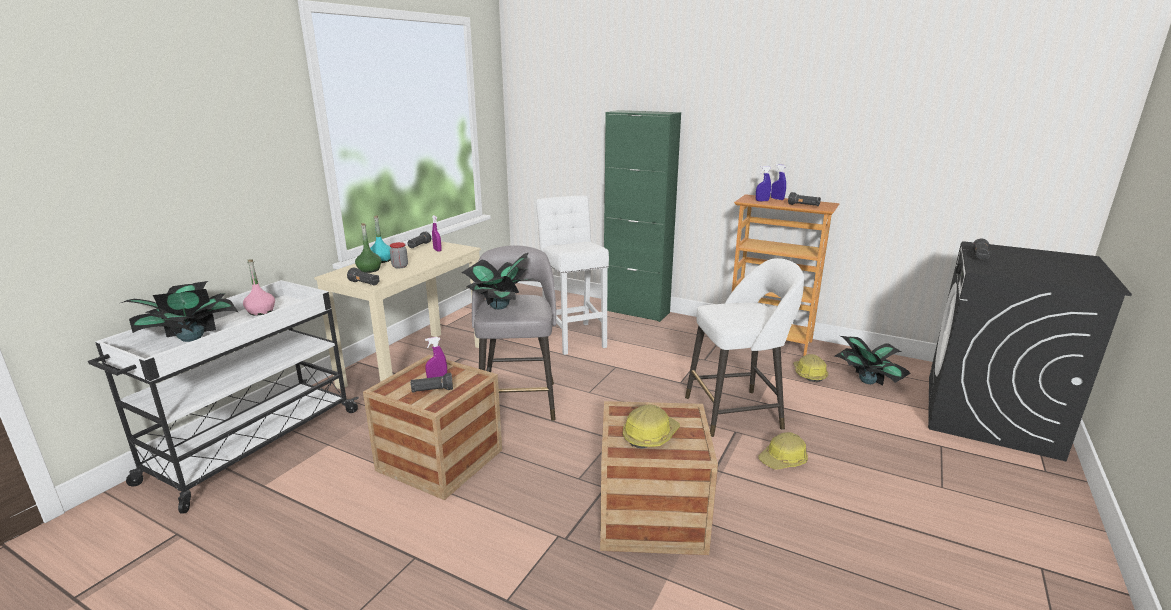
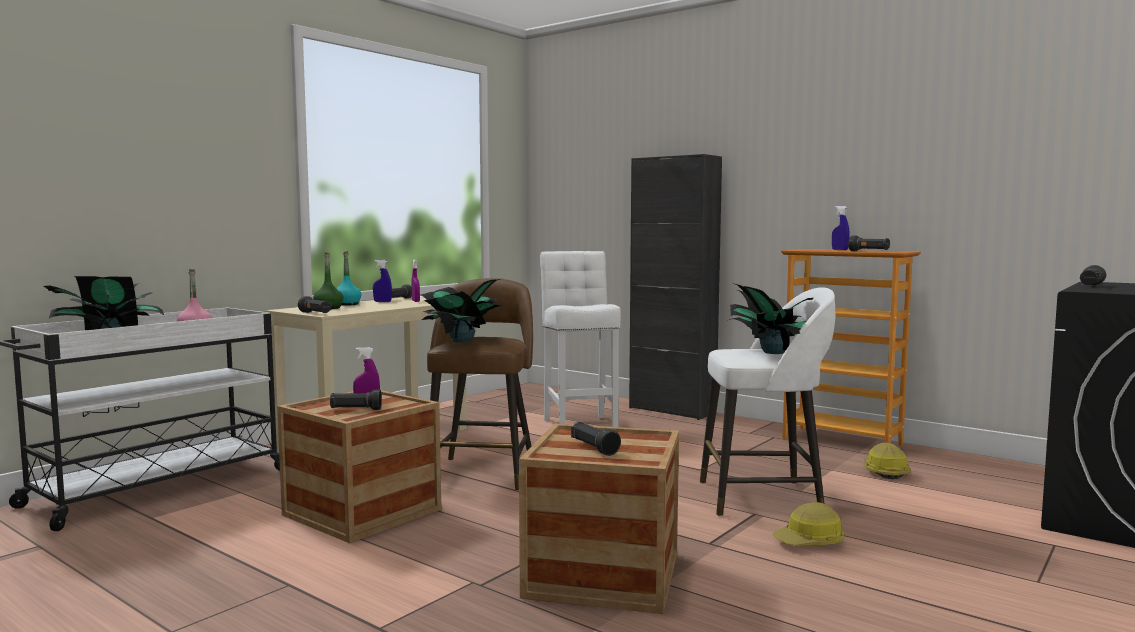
camera: 10 degrees right, 15 degrees down
jar [390,242,408,268] -> none
grey stool [472,245,556,421] -> brown stool [427,278,533,491]
green cabinet [604,110,681,322] -> black cabinet [629,154,722,420]
hard hat [623,404,680,449] -> black flashlight [571,422,621,456]
blue spray bottle [756,166,771,201] -> blue spray bottle moved to [373,260,392,302]
potted plant [833,336,911,386] -> potted plant moved to [729,284,813,354]

